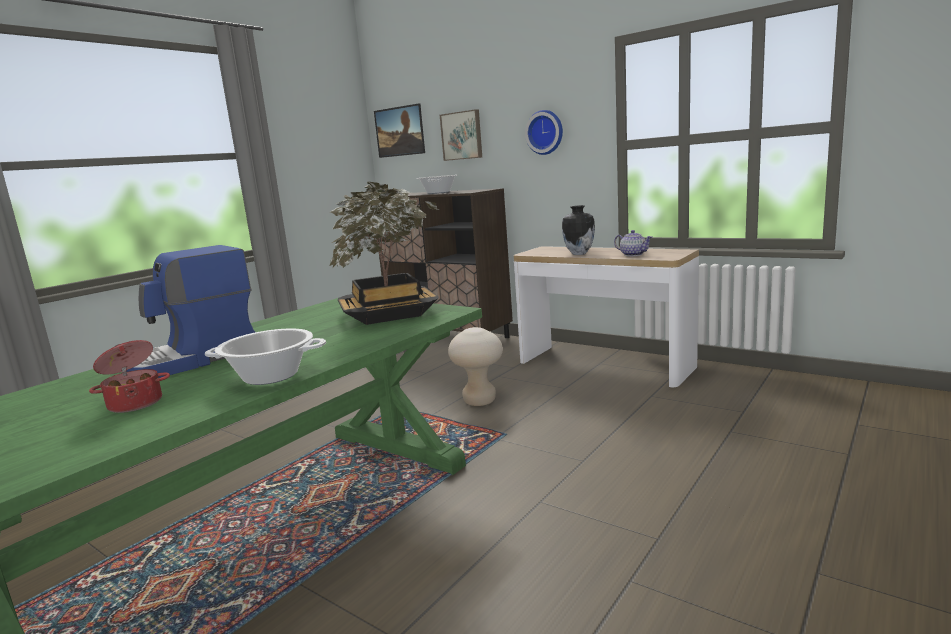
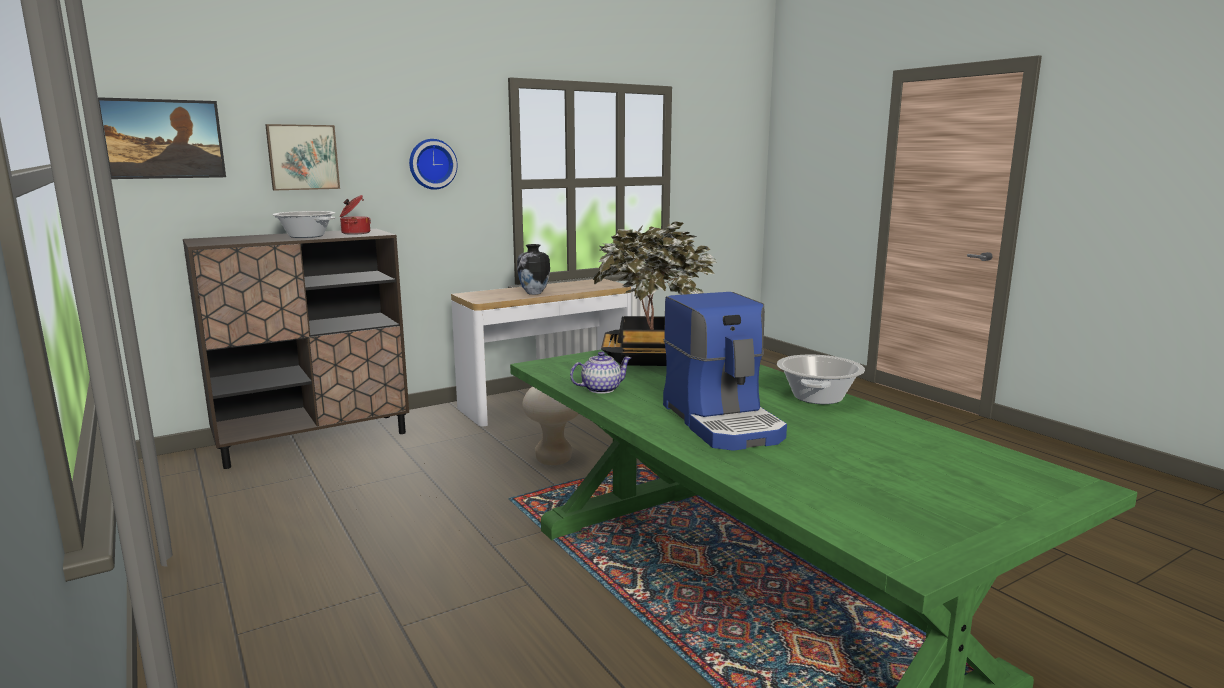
camera: 70 degrees left, 0 degrees up
cooking pot [89,340,170,413] -> cooking pot moved to [340,195,371,235]
teapot [614,230,652,256] -> teapot moved to [570,352,631,394]

